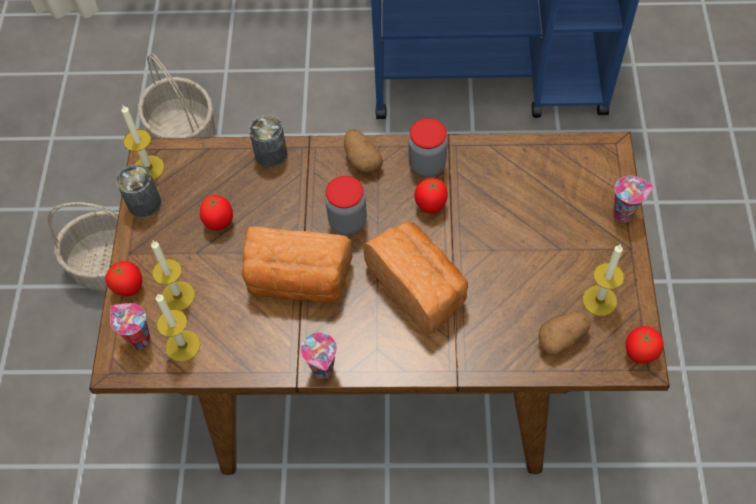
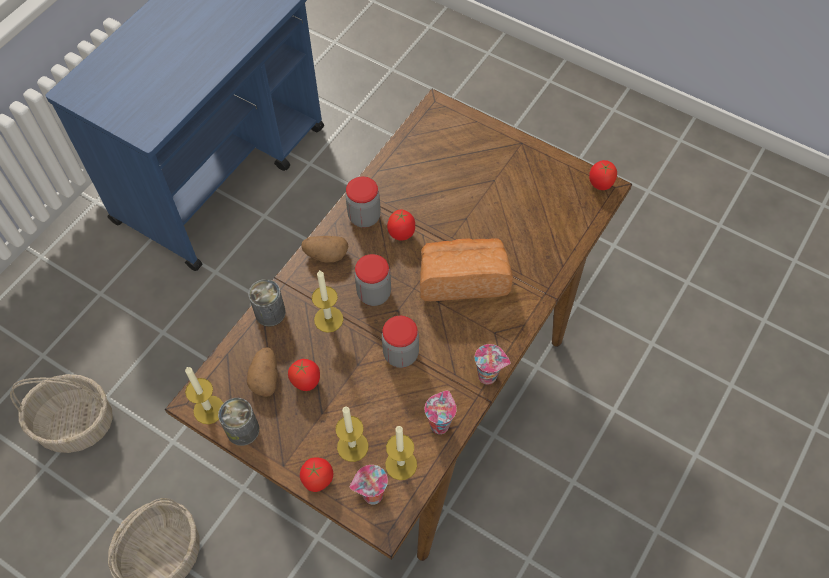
camera: 60 degrees left, 0 degrees up
bread [242,227,353,303] -> jar [382,316,419,368]
potato [538,311,591,356] -> potato moved to [247,347,277,397]
candle [583,244,624,316] -> candle moved to [312,270,343,333]
cup [613,176,653,223] -> cup moved to [424,391,457,434]

